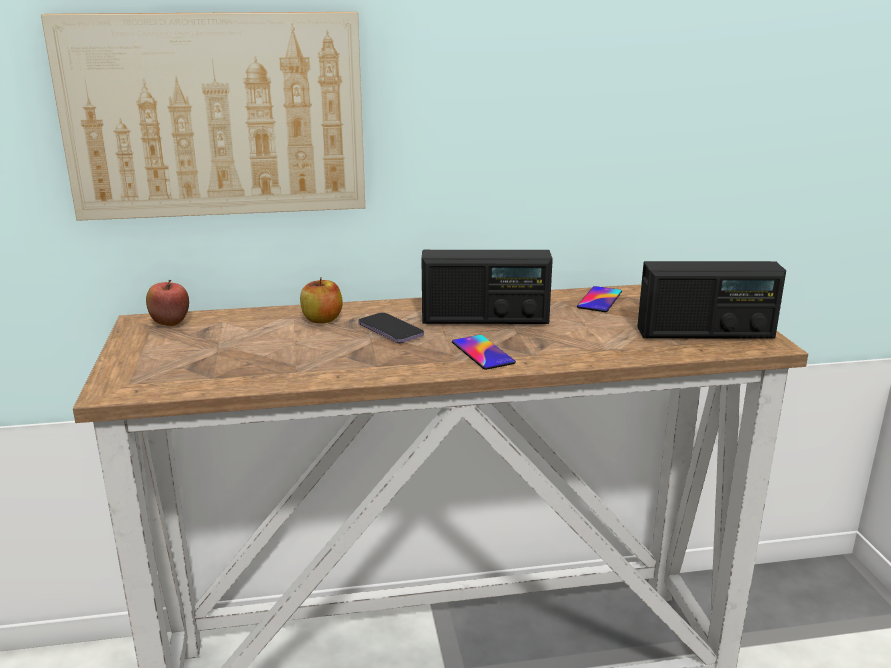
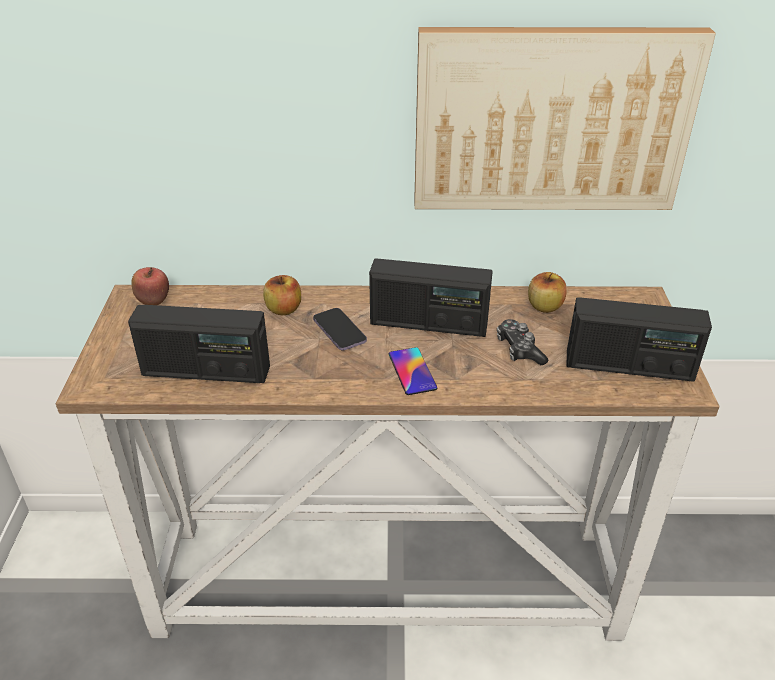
camera: 10 degrees right, 15 degrees up
picture [41,12,365,221] -> picture moved to [414,27,716,210]
phone [577,286,622,312] -> apple [528,272,567,313]
none -> radio [128,305,270,383]
none -> game controller [497,319,548,365]

